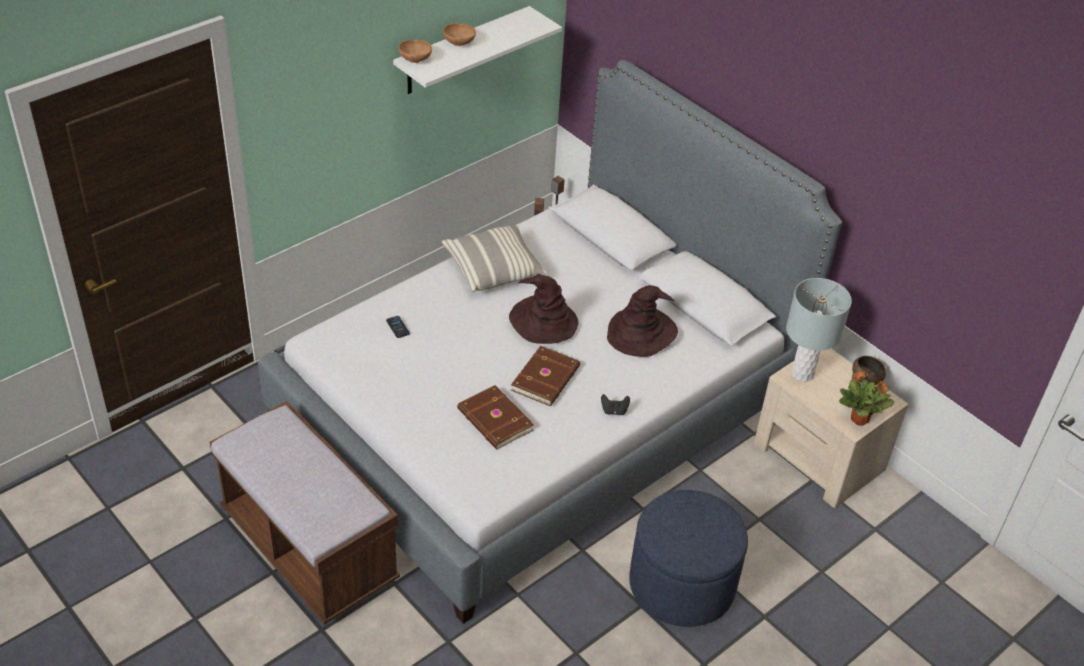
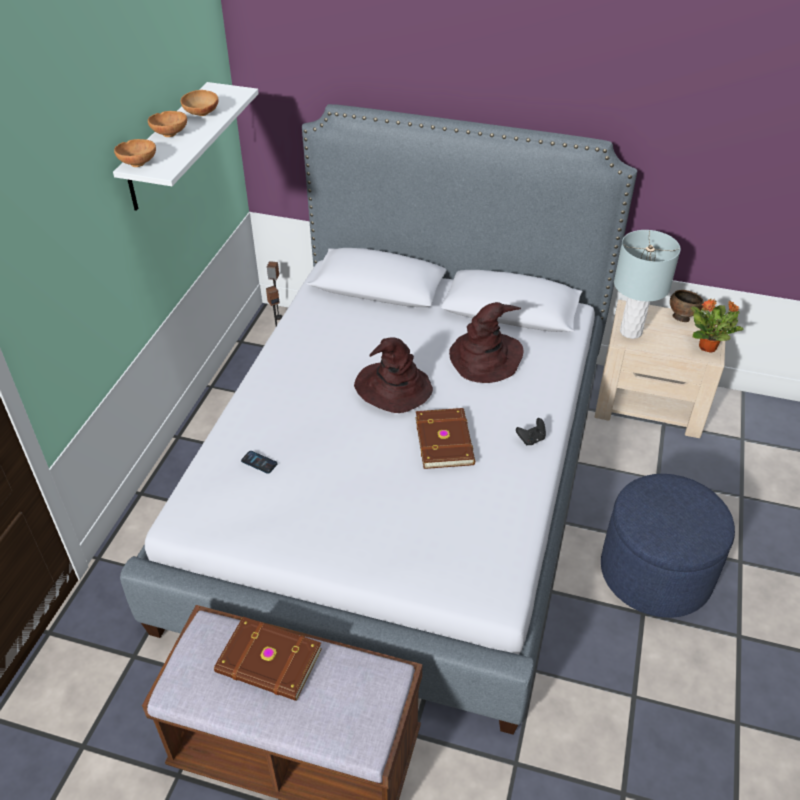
camera: 30 degrees left, 0 degrees up
pillow [442,224,547,292] -> none
brown book [457,385,534,450] -> brown book moved to [214,616,322,701]
none -> brown bowl [180,90,219,116]

